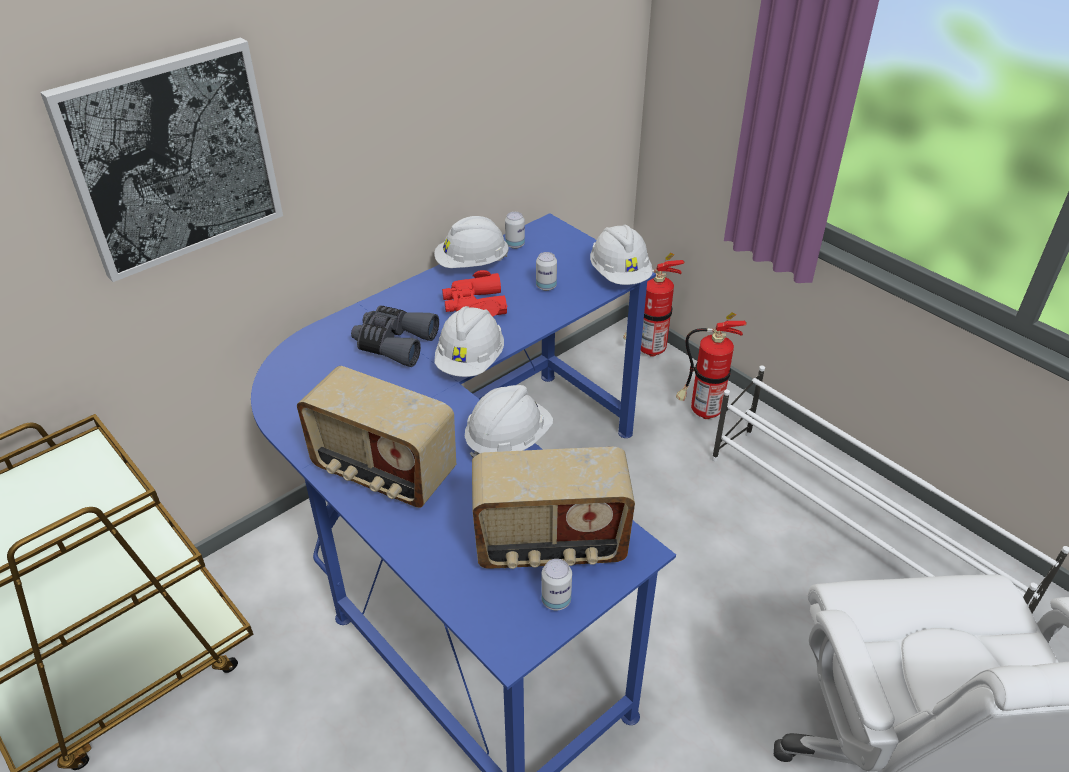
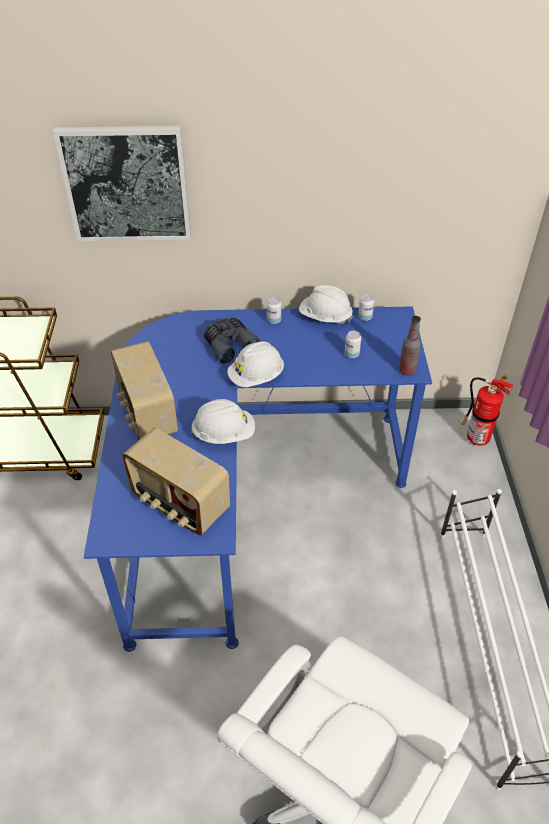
camera: 40 degrees right, 5 degrees up
red binoculars [442,270,507,316] -> none
can [541,559,572,611] -> can moved to [267,297,281,324]
white hard hat [590,225,653,285] -> bottle [399,316,421,376]
fire extinguisher [676,312,747,419] -> none

